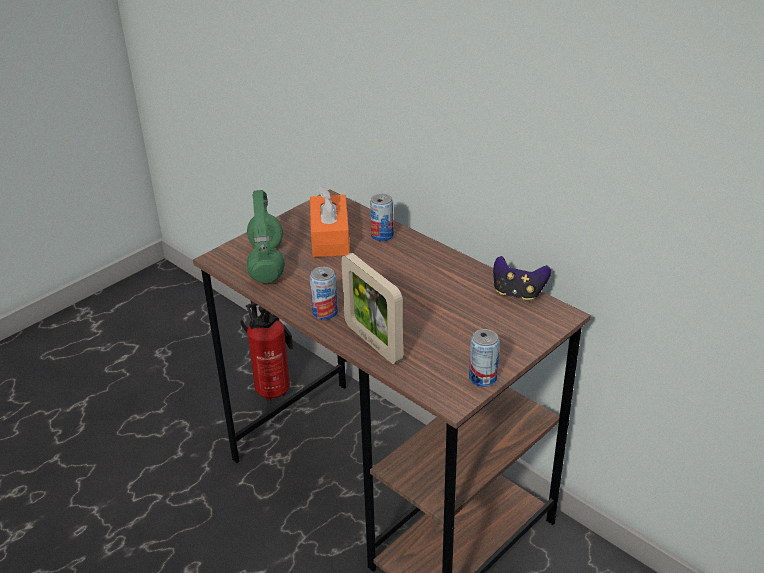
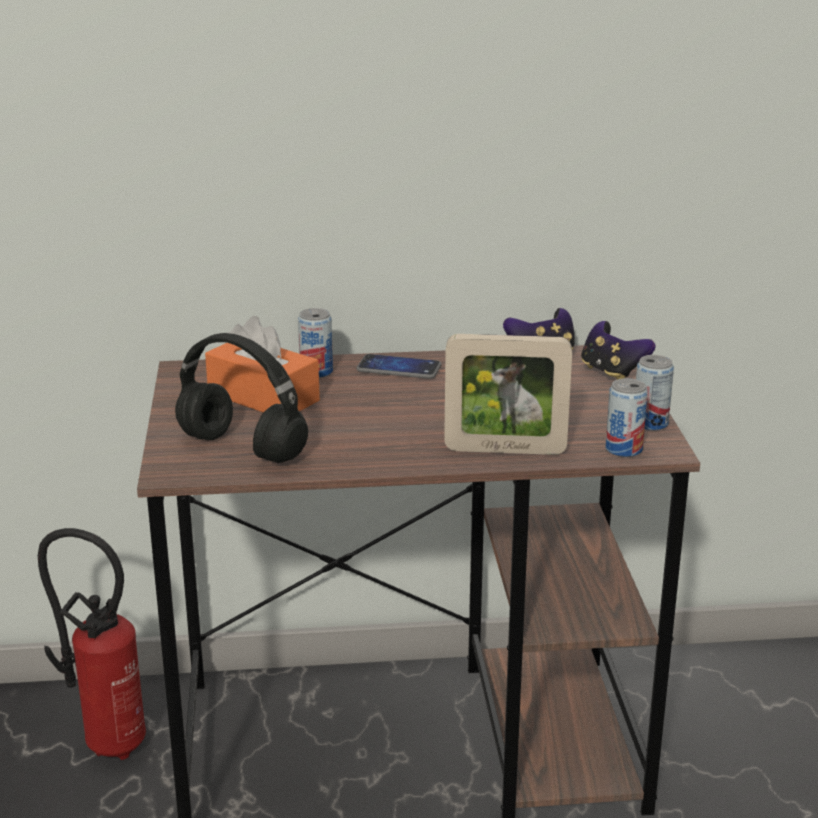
camera: 50 degrees left, 10 degrees down
green headphones [247,190,285,283] -> black headphones [175,333,308,463]
can [310,267,338,320] -> can moved to [606,378,648,457]
none -> phone [357,354,441,379]
none -> game controller [581,321,655,380]

